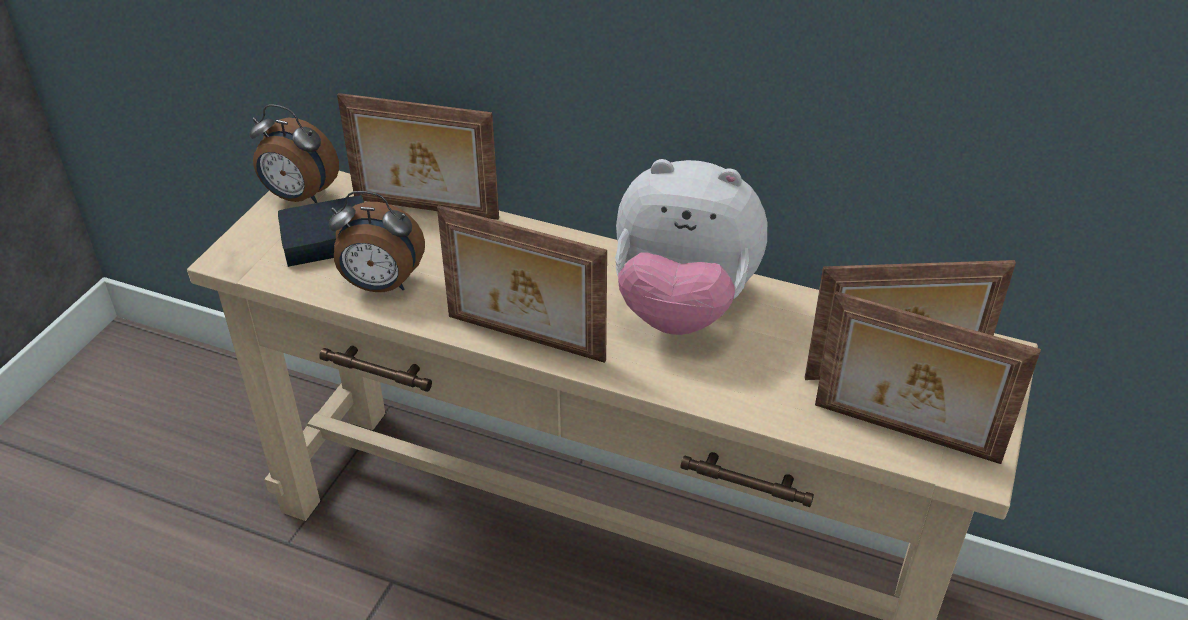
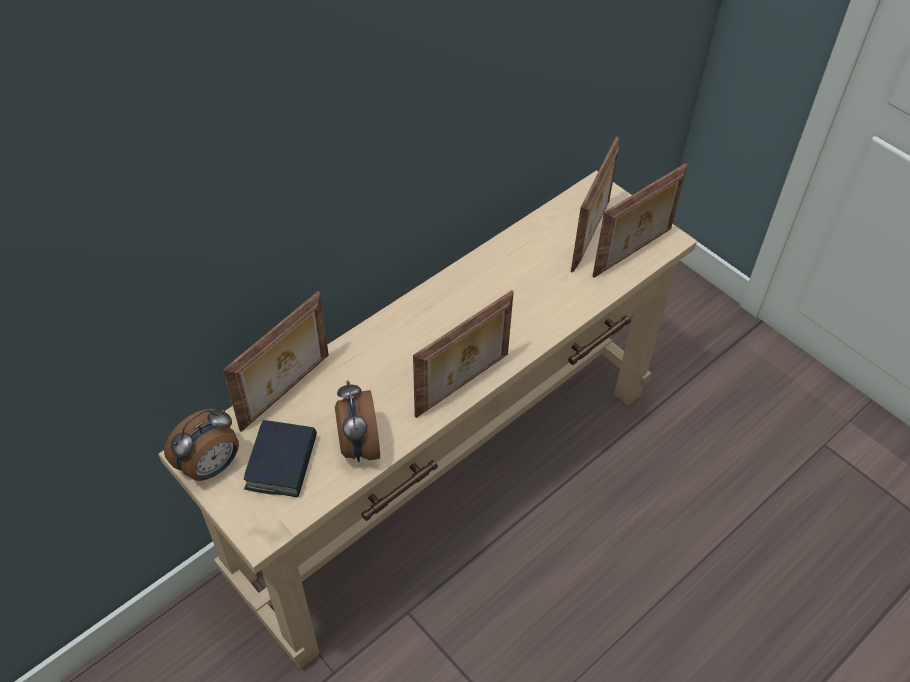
camera: 65 degrees left, 10 degrees up
alarm clock [329,191,425,292] -> alarm clock turned 135 degrees clockwise [335,381,380,462]
plush toy [615,159,767,335] -> none

